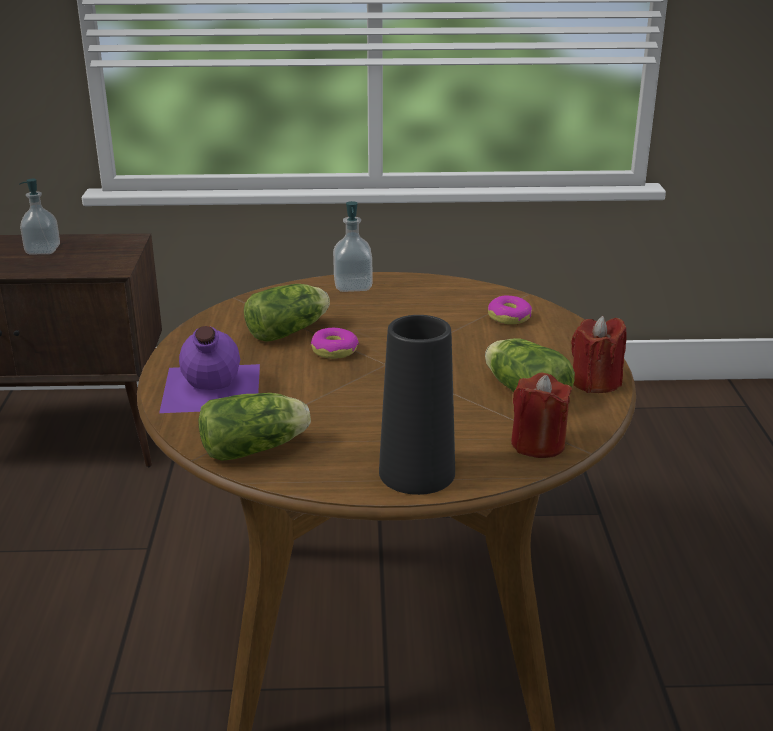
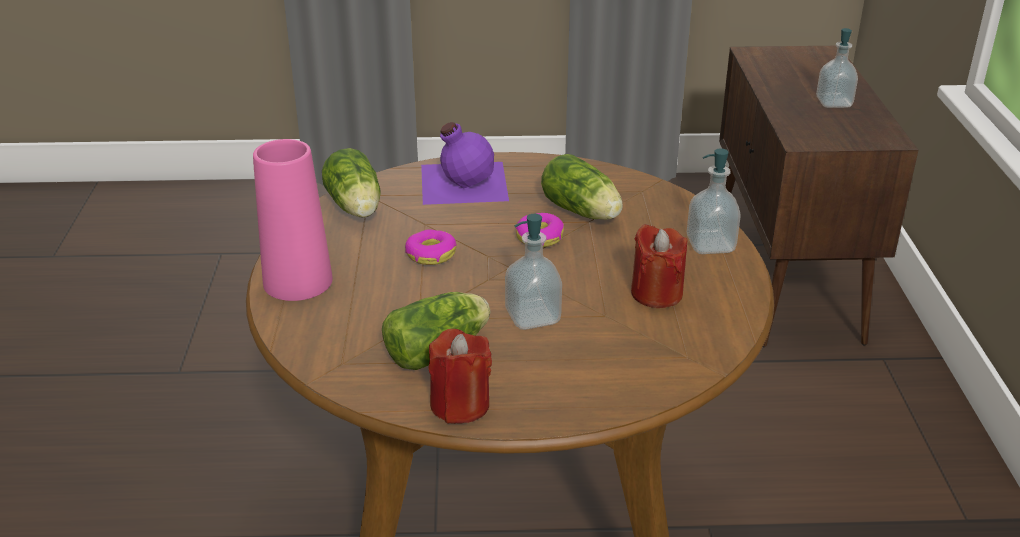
camera: 90 degrees right, 5 degrees up
black vase [379,315,455,495] -> pink vase [253,139,333,301]
donut [488,296,532,324] -> donut moved to [405,229,456,265]
red candle [511,373,572,458] -> red candle moved to [631,224,688,308]
none -> soap dispenser [505,214,562,330]

